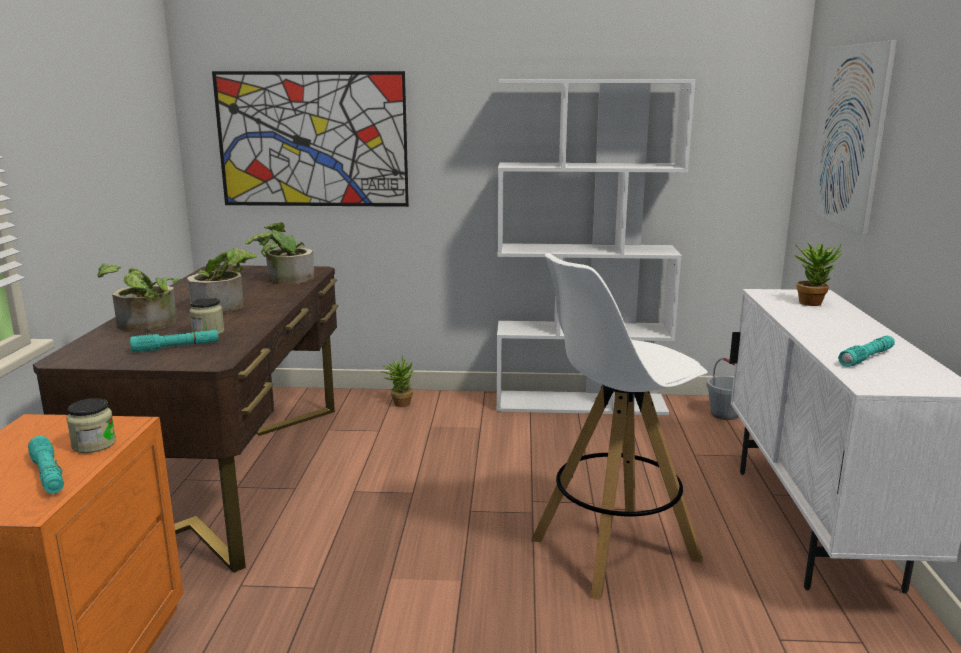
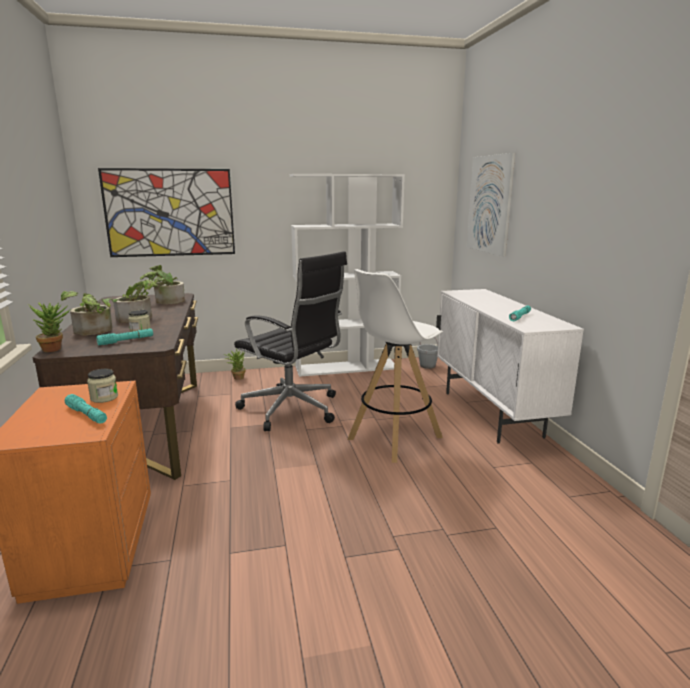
camera: 15 degrees left, 0 degrees up
potted plant [793,243,842,306] -> potted plant moved to [27,302,71,352]
none -> black office chair [234,251,347,431]

